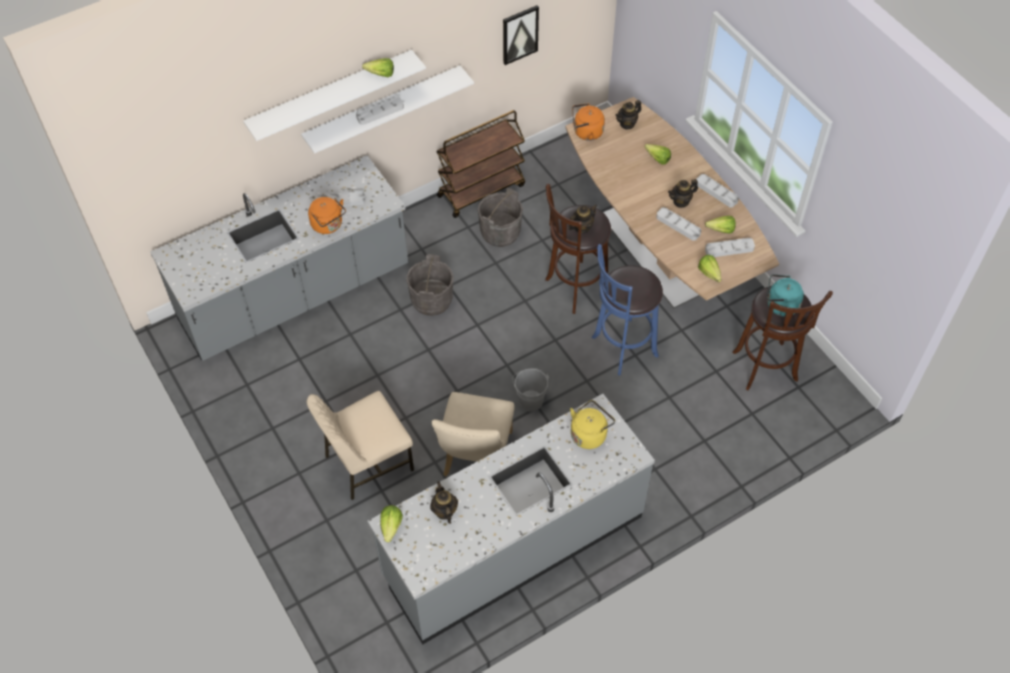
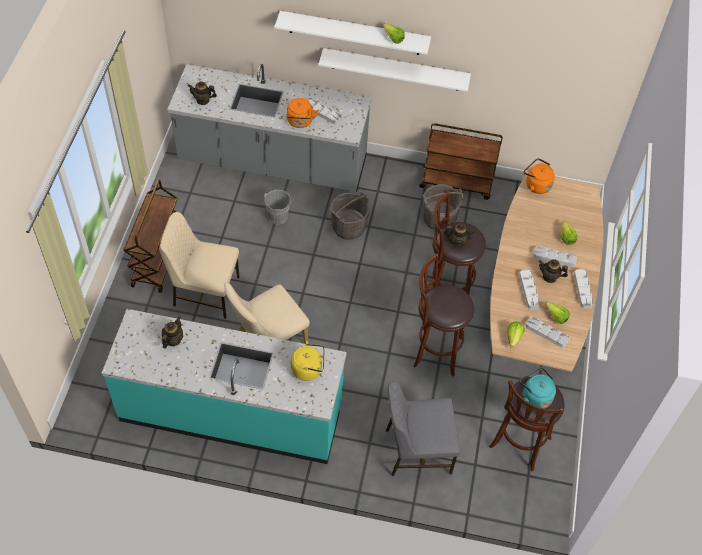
camera: 40 degrees right, 0 degrees up
grey tray [356,97,404,125] -> grey tray moved to [533,246,577,267]
grey counter [368,394,655,644] -> turquoise counter [102,309,347,464]
lettuce [380,505,403,542] -> none
picture [503,5,539,65] -> none
grey bucket [512,368,549,412] -> grey bucket moved to [264,190,294,225]
blue stool [592,244,663,376] -> brown stool [413,253,474,377]
teapot [616,100,642,130] -> teapot moved to [188,81,217,105]
none -> brown cart [123,180,177,293]
none -> grey chair [386,381,460,476]

